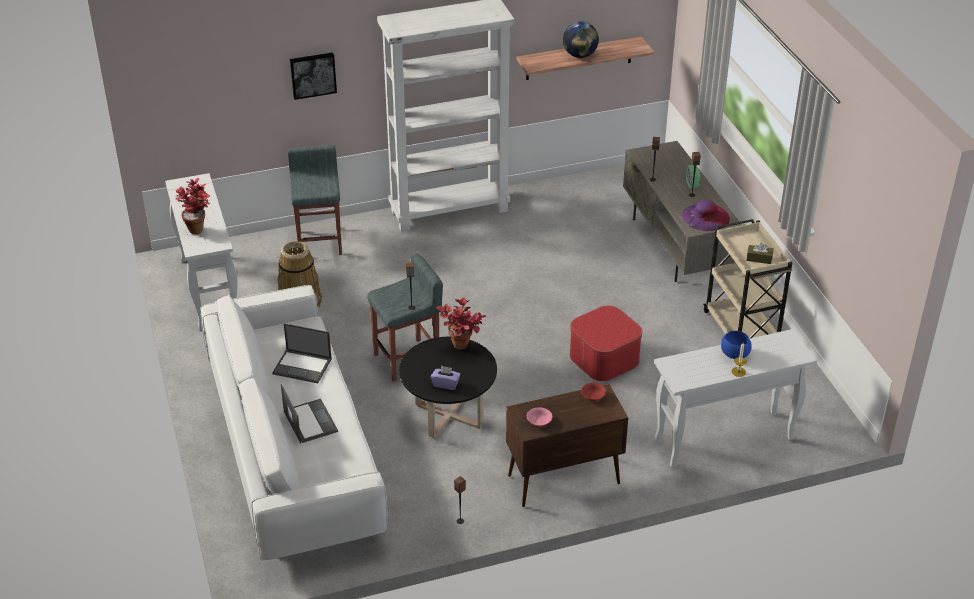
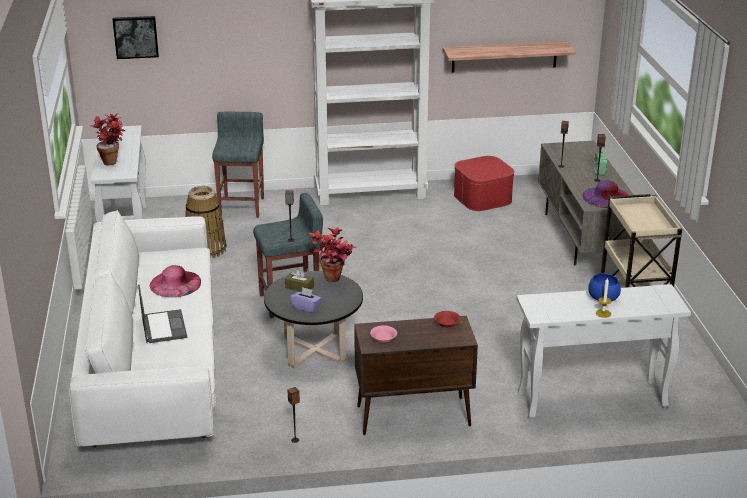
camera: 10 degrees right, 10 degrees down
laptop [272,323,332,383] -> pink hat [149,265,201,297]
picture [290,52,337,100] -> picture moved to [113,16,159,59]
globe [563,21,599,58] -> none
ottoman [570,306,643,381] -> ottoman moved to [454,156,515,211]
brown tissue box [747,243,773,264] -> brown tissue box moved to [285,269,314,292]

